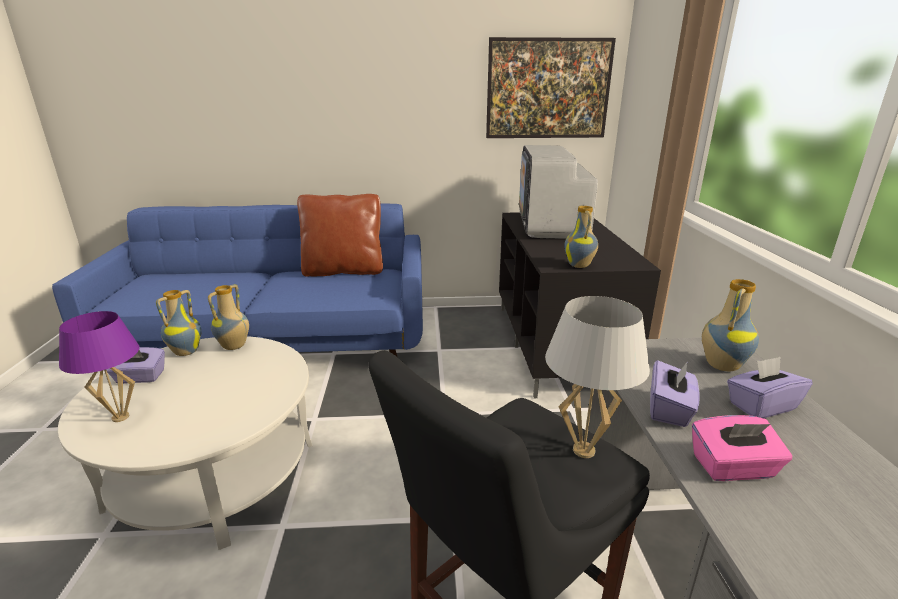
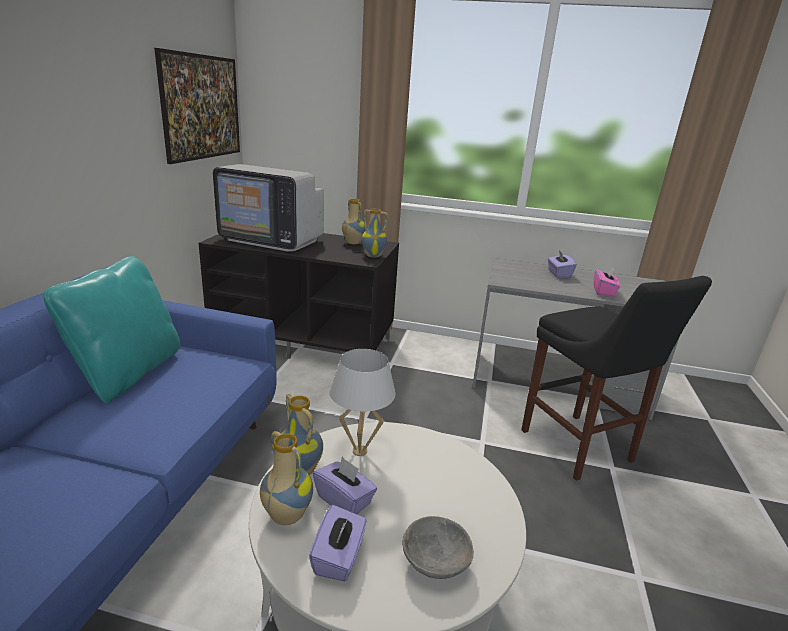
camera: 75 degrees left, 0 degrees up
purple table lamp [59,311,139,422] -> grey bowl [402,516,474,579]
brown pillow [297,194,383,277] -> turquoise pillow [44,256,180,403]
white table lamp [545,296,650,458] -> white table lamp moved to [330,349,396,456]
purple tissue box [650,360,699,427] -> purple tissue box moved to [313,457,377,514]
vase [702,279,759,371] -> vase moved to [342,199,365,245]

